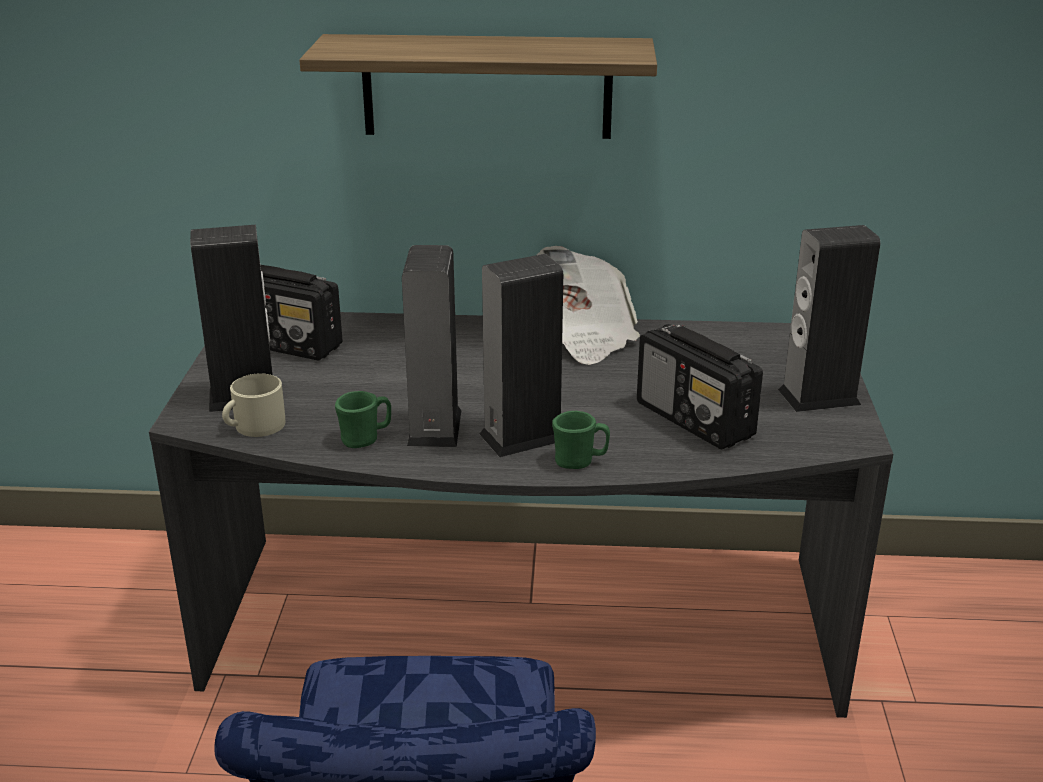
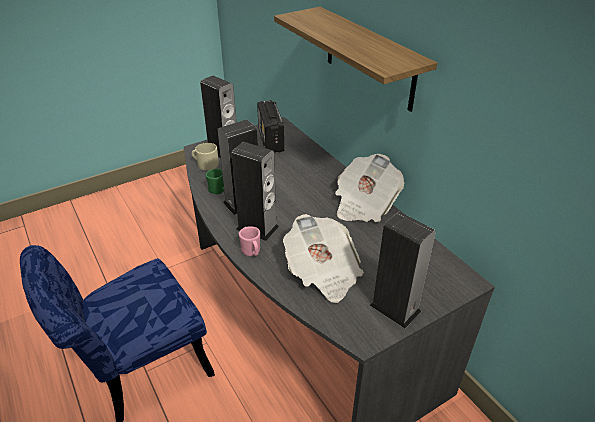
camera: 55 degrees right, 10 degrees up
green mug [552,411,610,469] -> pink mug [238,227,260,256]
radio [637,324,763,450] -> newspaper [283,214,364,303]

